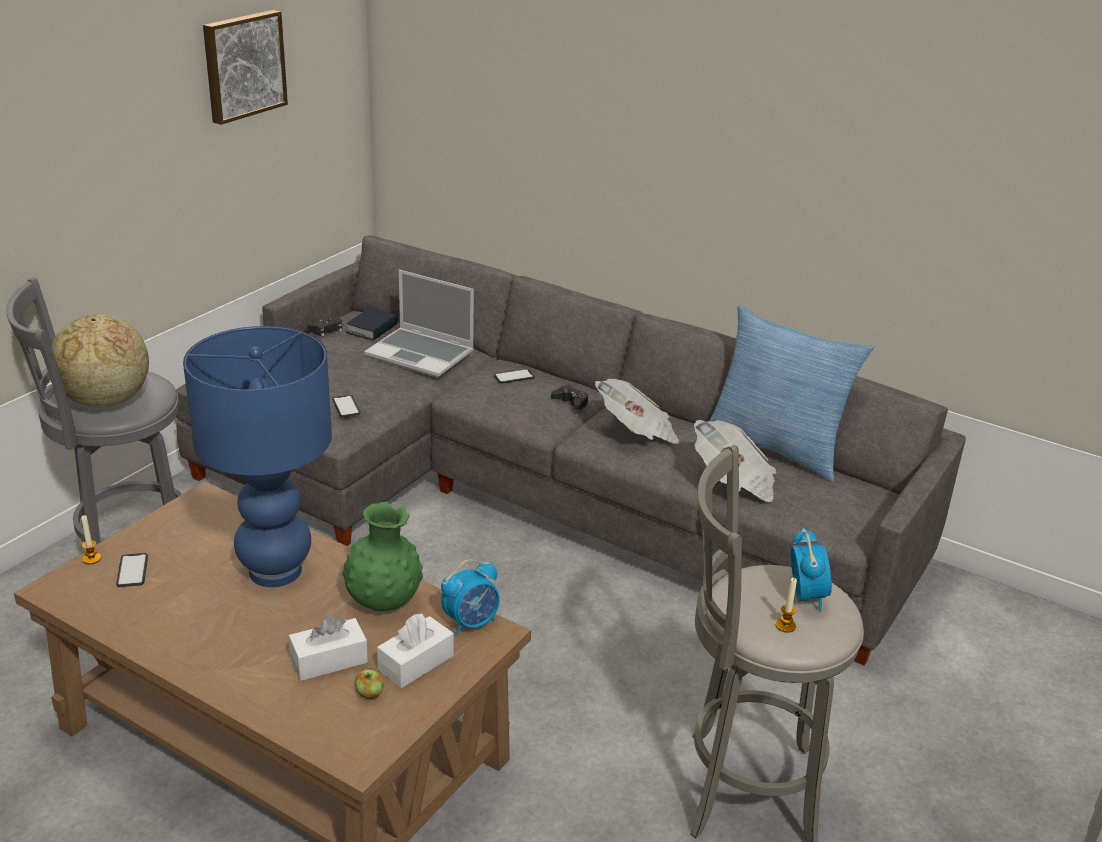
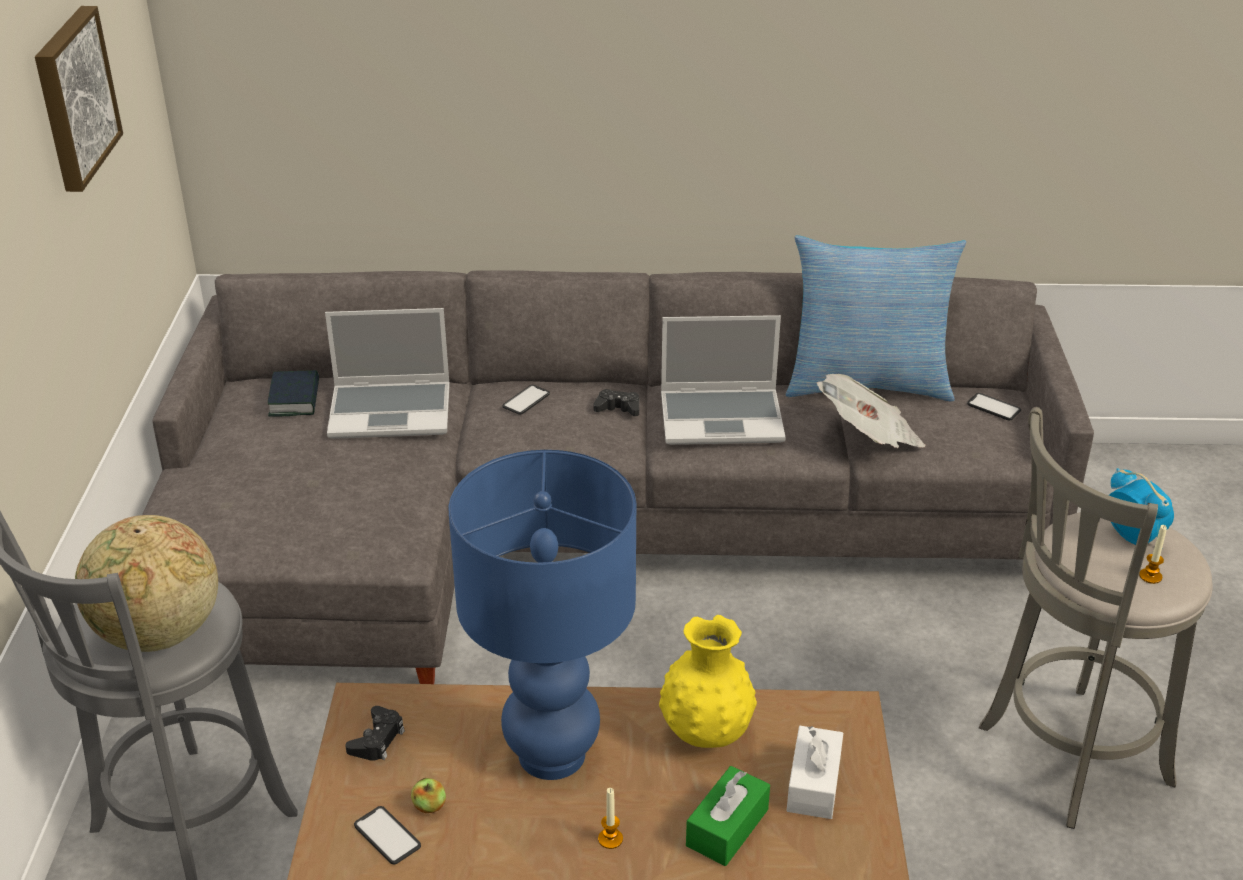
camera: 30 degrees left, 5 degrees up
candle [81,515,101,564] -> candle moved to [598,788,623,849]
white tissue box [289,615,368,681] -> green tissue box [686,766,770,866]
black game controller [308,317,342,337] -> black game controller moved to [345,706,405,761]
phone [332,395,360,417] -> phone moved to [967,393,1021,420]
green vase [342,502,423,611] -> yellow vase [659,615,757,748]
apple [355,668,384,699] -> apple moved to [411,778,446,813]
alarm clock [441,559,499,636] -> none
newspaper [595,379,680,444] -> laptop [661,315,785,445]

